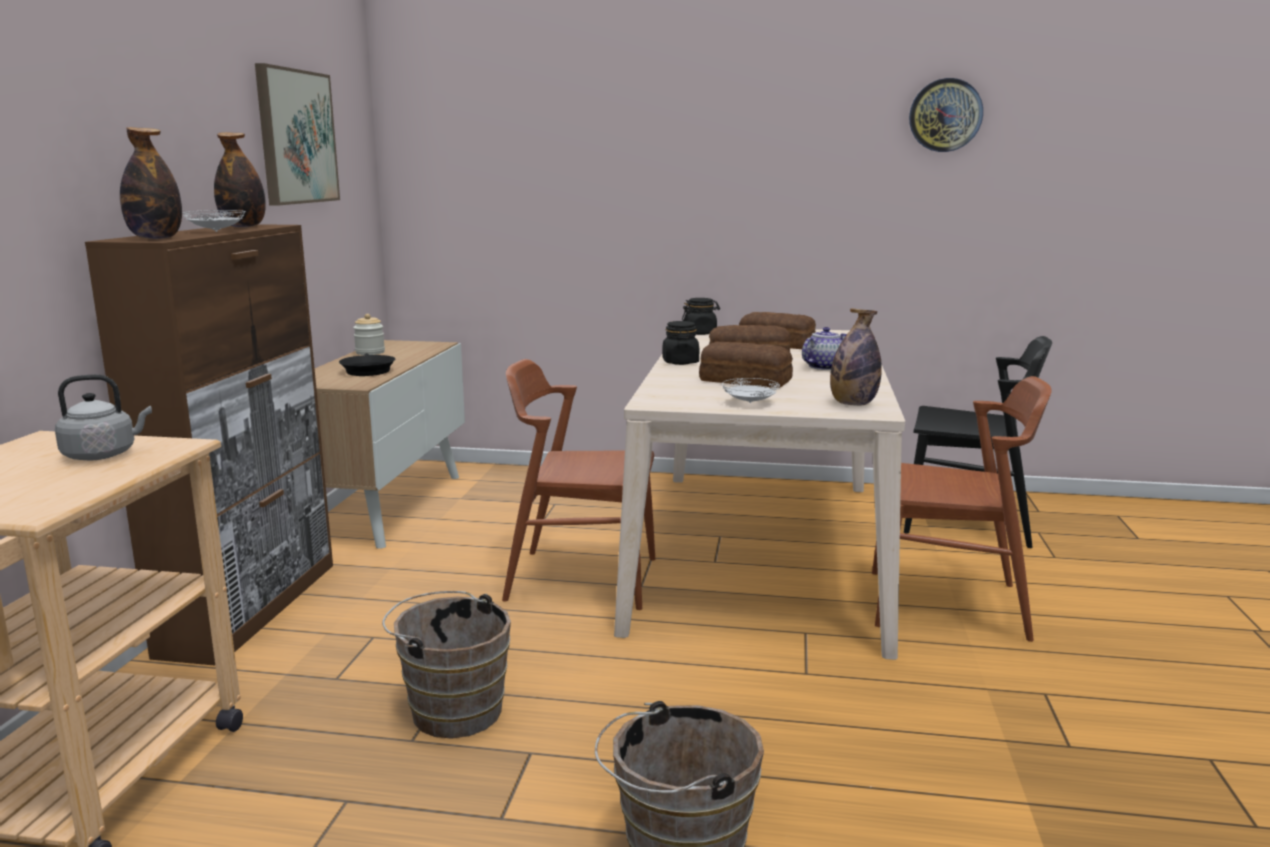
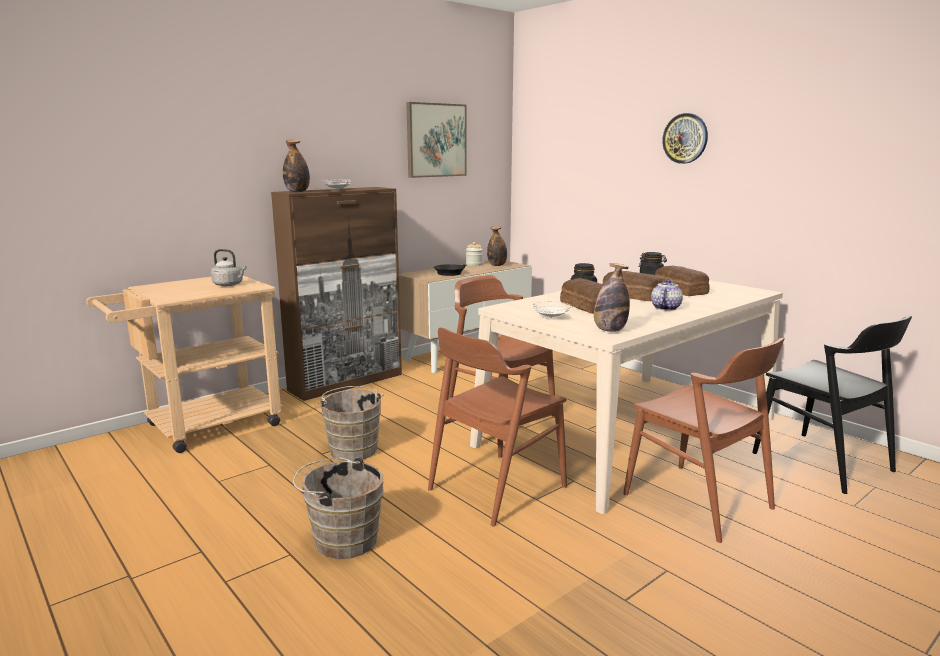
camera: 40 degrees right, 0 degrees up
bottle [214,132,266,228] -> bottle moved to [487,226,507,266]
teapot [802,327,847,370] -> teapot turned 60 degrees counterclockwise [651,279,683,311]
wall clock [909,78,983,152] -> wall clock moved to [662,113,708,164]
none -> brown chair [428,328,567,526]

